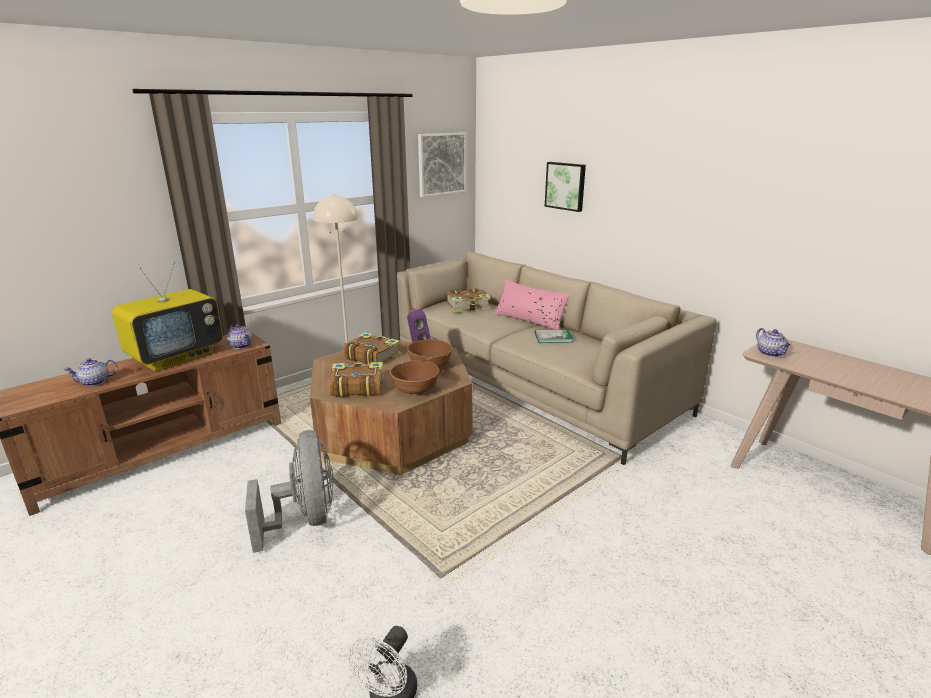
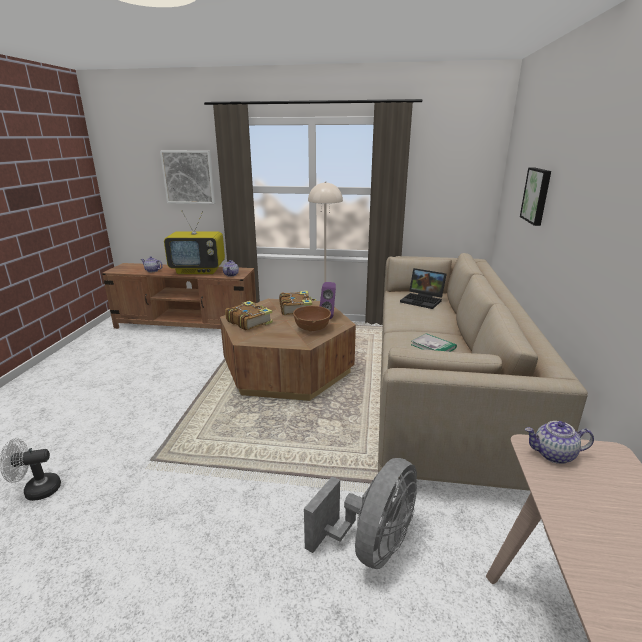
camera: 50 degrees right, 0 degrees up
grey fan [245,430,334,553] -> grey fan moved to [304,458,417,569]
brown bowl [390,361,439,395] -> none
picture [418,132,467,197] -> picture moved to [160,151,215,204]
book [447,288,490,313] -> laptop [400,268,447,309]
pink pillow [494,279,569,329] -> none
teapot [756,328,792,357] -> teapot turned 60 degrees clockwise [525,421,594,464]

